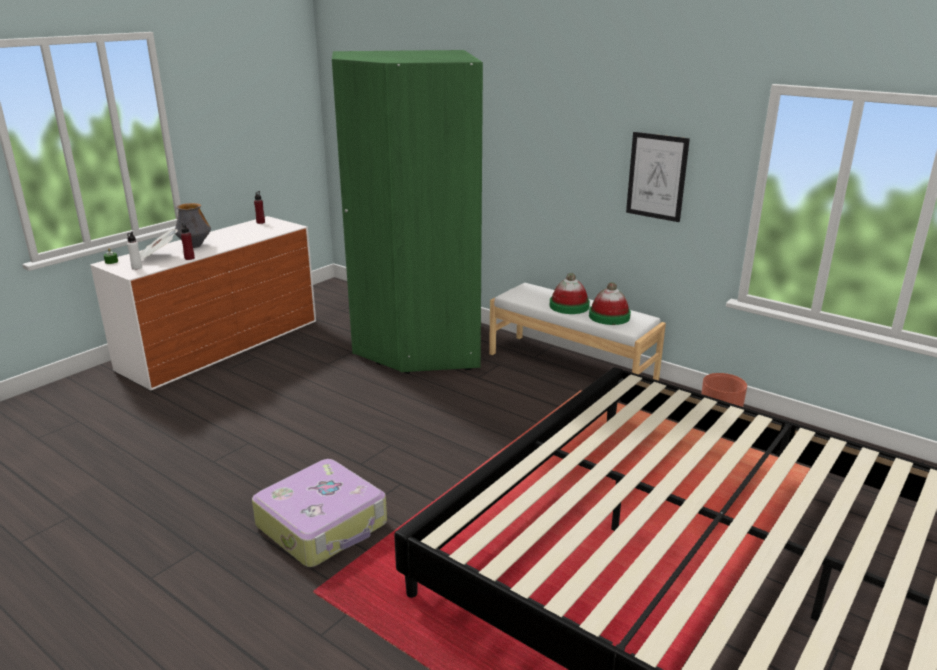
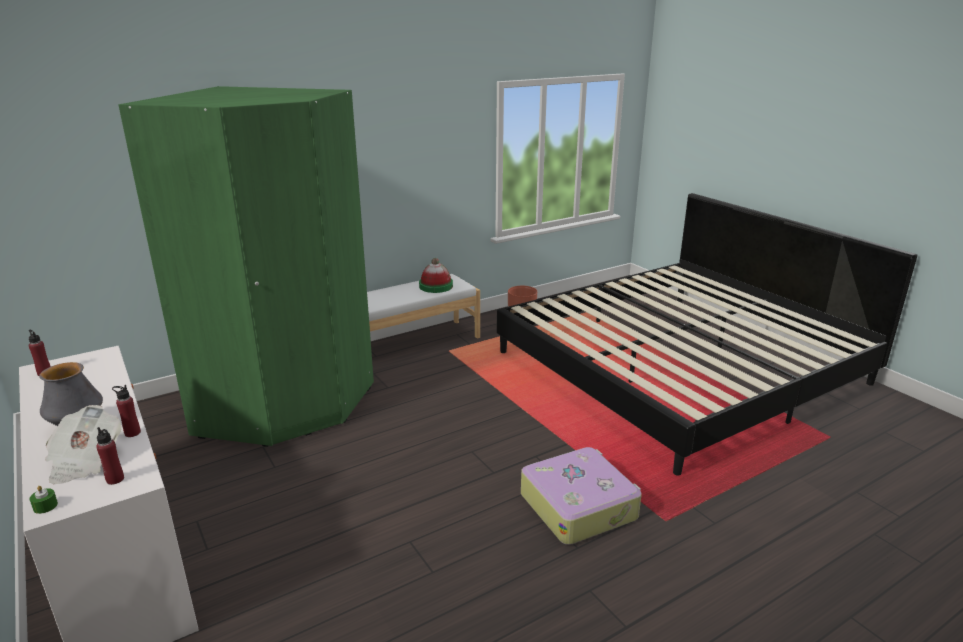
camera: 70 degrees left, 0 degrees up
white bottle [127,231,142,270] -> red bottle [96,427,124,485]
hat [550,273,590,314] -> none
picture [626,132,690,222] -> none

